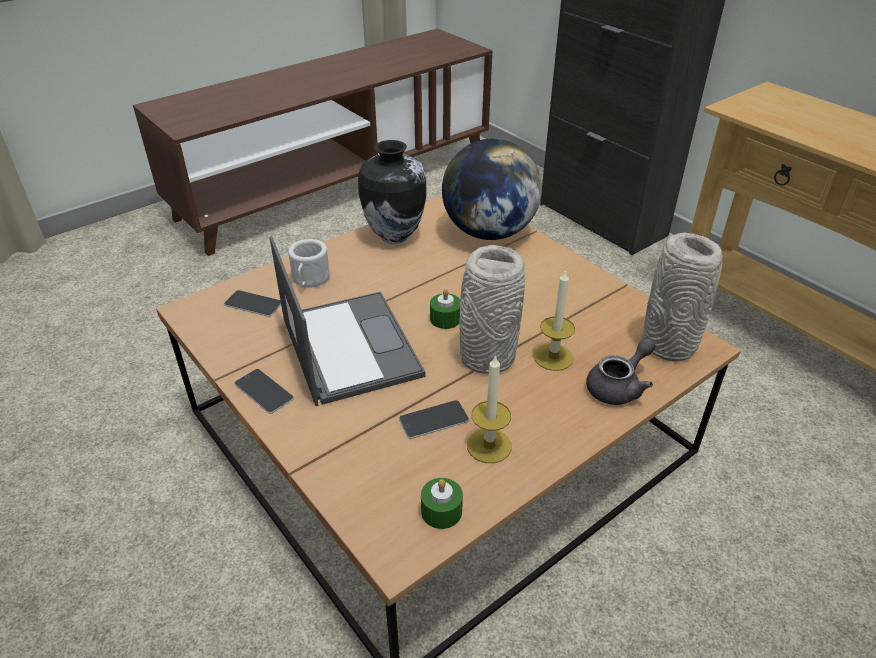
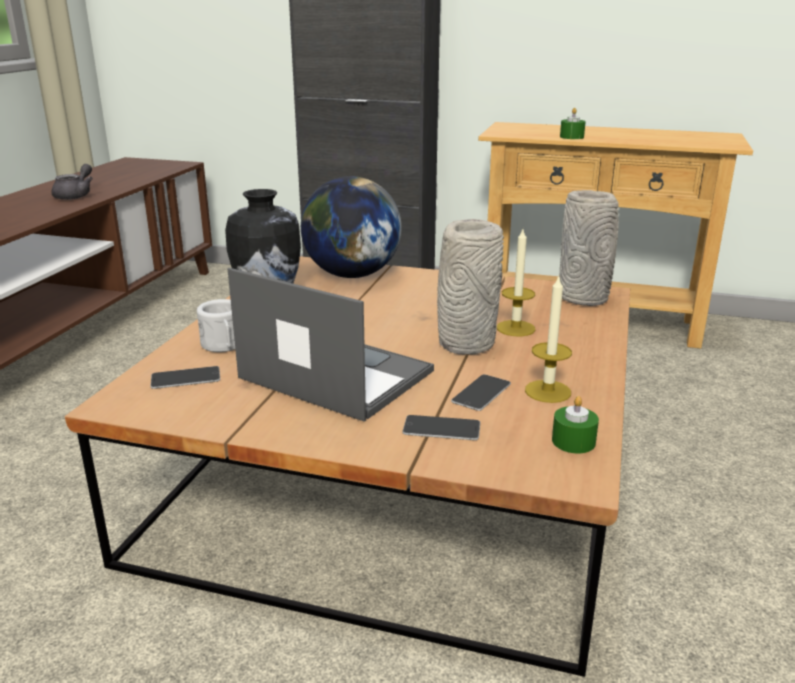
camera: 35 degrees left, 15 degrees down
phone [234,369,294,414] -> phone moved to [402,415,480,440]
green candle [430,289,460,329] -> green candle moved to [560,108,586,139]
grey teapot [586,338,656,405] -> grey teapot moved to [51,164,93,200]

